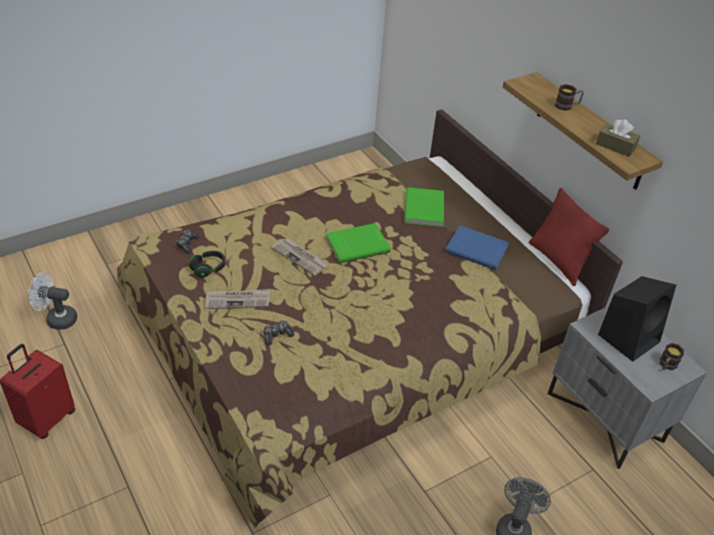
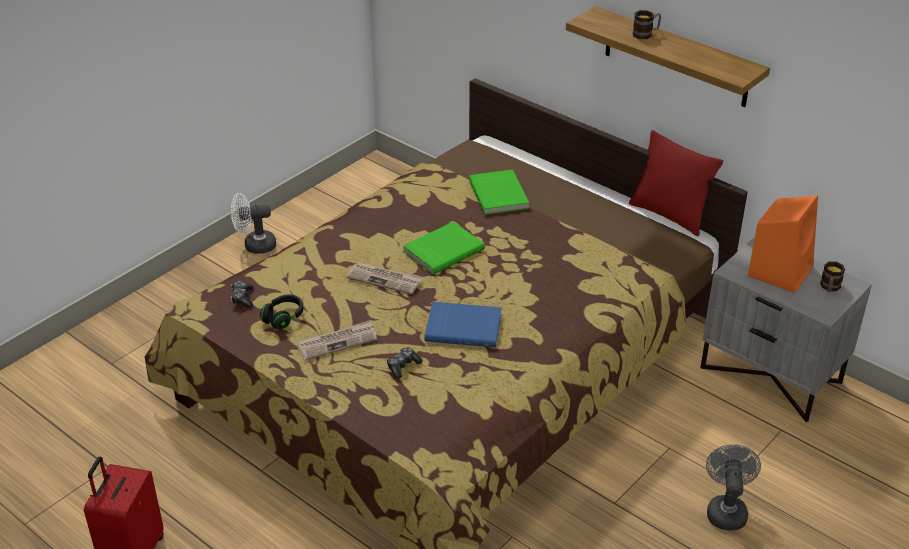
camera: 15 degrees left, 5 degrees down
white fan [28,272,77,330] -> white fan moved to [231,193,276,254]
blue book [445,225,509,270] -> blue book moved to [425,302,502,348]
brown tissue box [596,119,640,157] -> none
black speaker [598,276,676,362] -> orange speaker [748,196,818,293]

